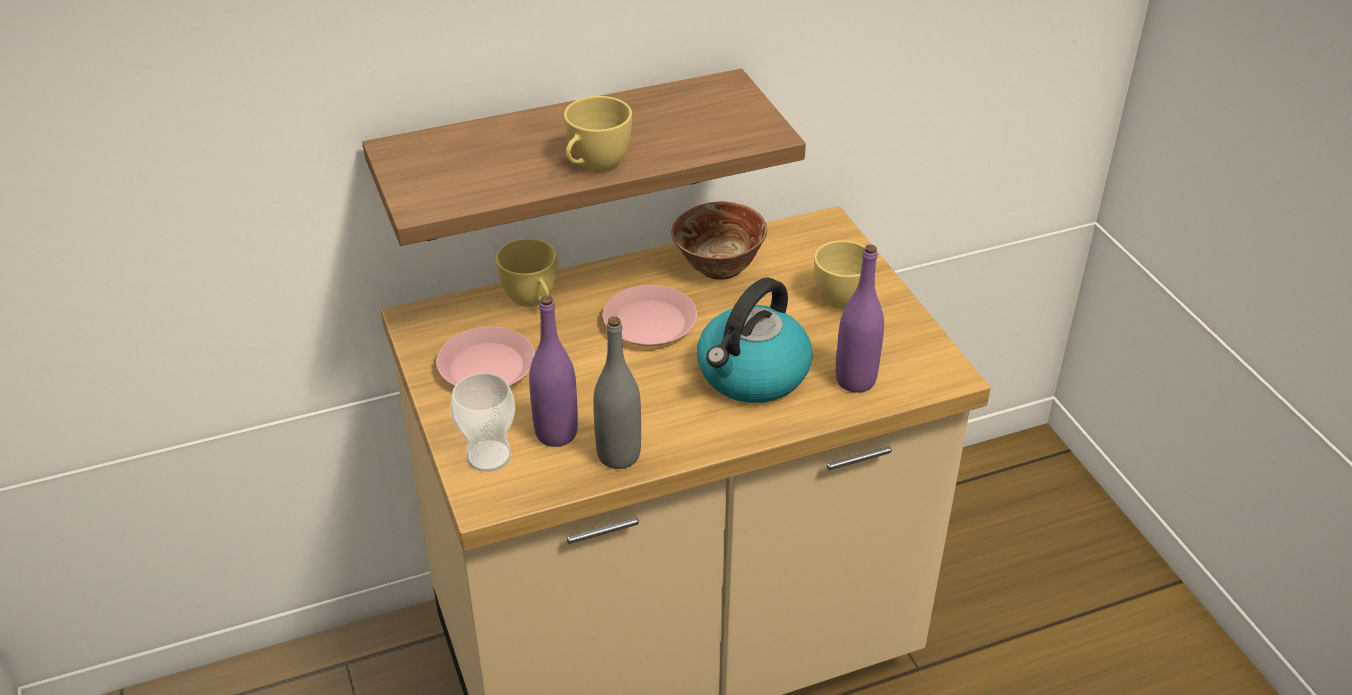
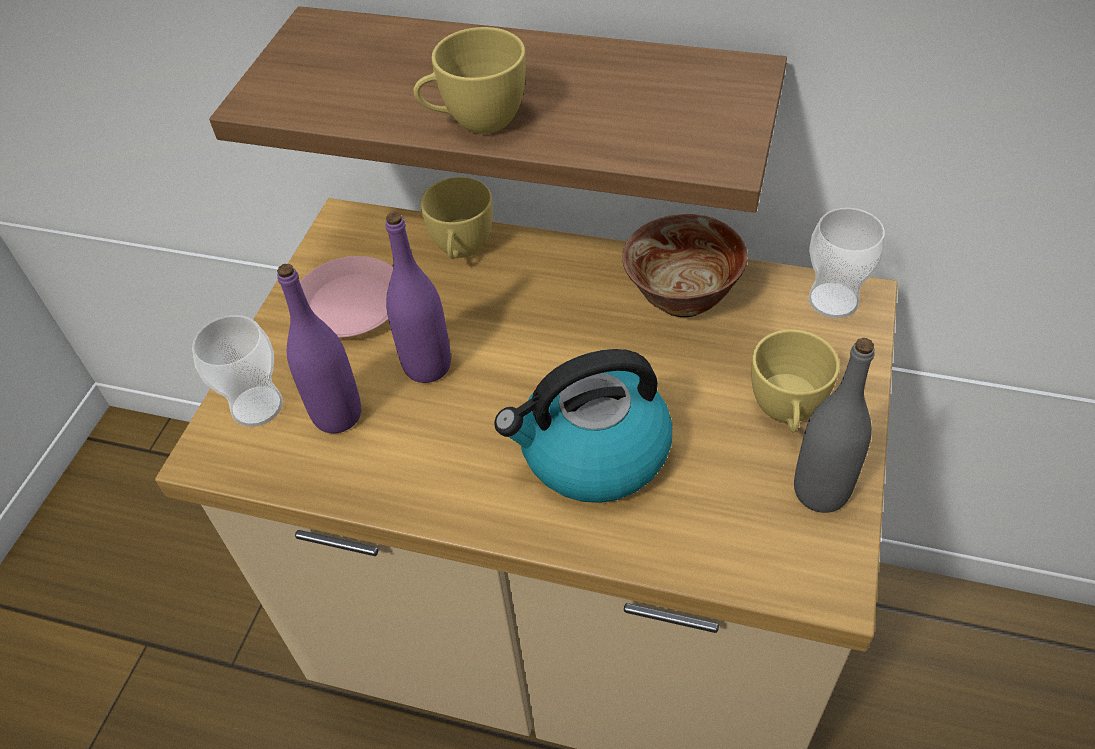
camera: 40 degrees right, 10 degrees up
grey bottle [593,317,641,469] -> grey bottle moved to [794,338,875,513]
pink plate [603,285,697,346] -> none
purple bottle [836,244,884,393] -> purple bottle moved to [385,212,451,383]
none -> cup [808,208,885,318]

